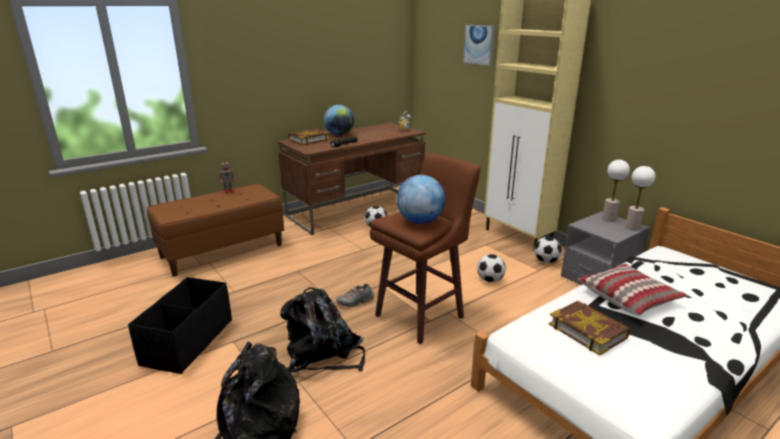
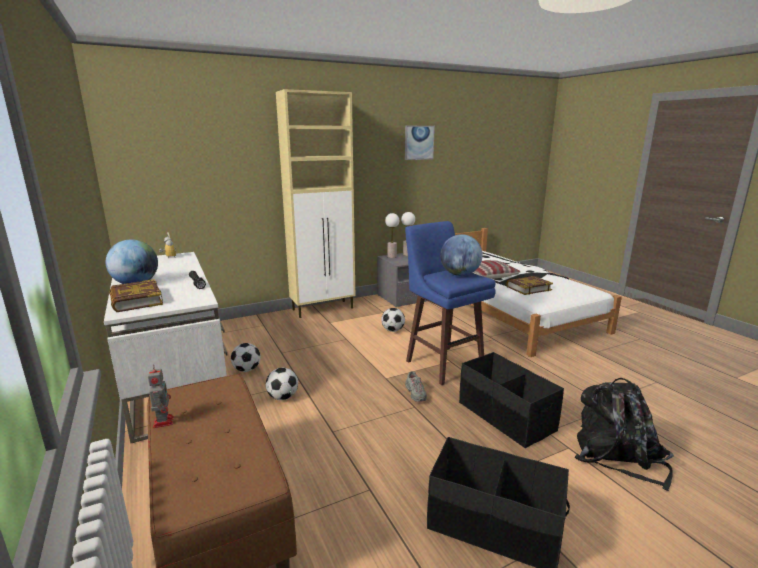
camera: 80 degrees left, 5 degrees down
brown desk [277,123,425,235] -> white desk [104,252,227,443]
black backpack [280,288,365,373] -> black storage box [459,352,564,448]
brown stool [370,153,481,344] -> blue stool [405,221,496,385]
picture [463,25,495,66] -> picture moved to [405,126,435,160]
football [534,237,562,263] -> football moved to [266,368,298,400]

